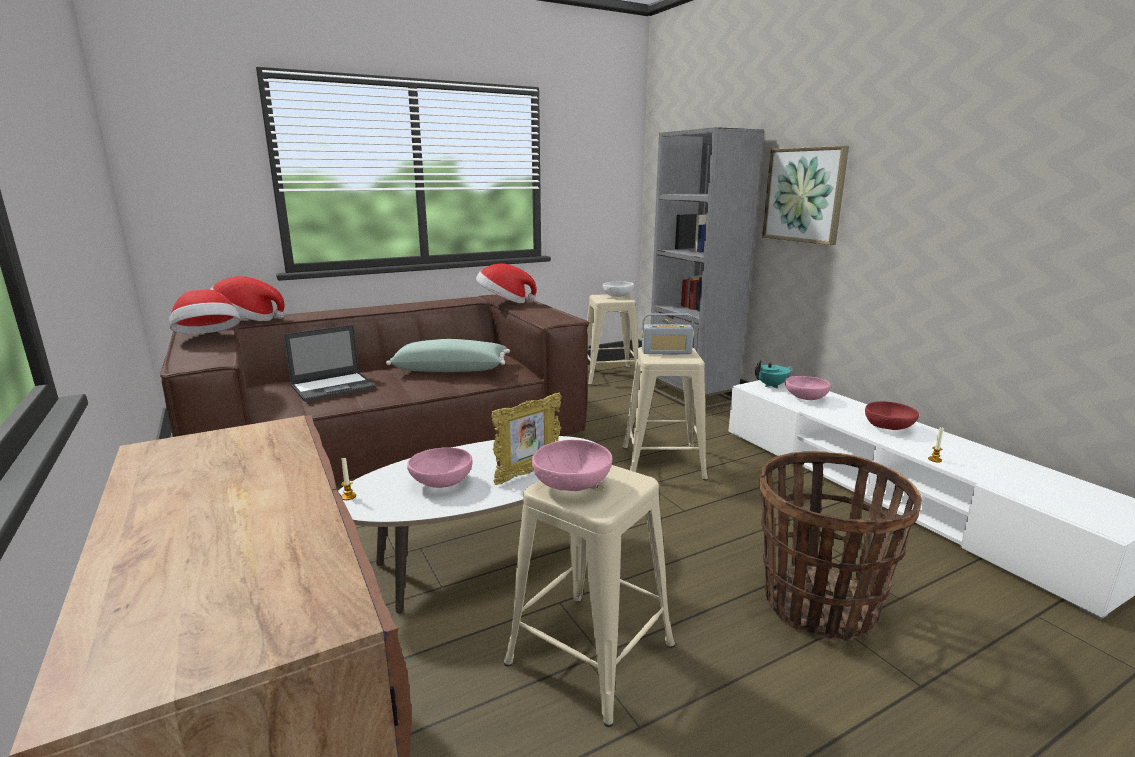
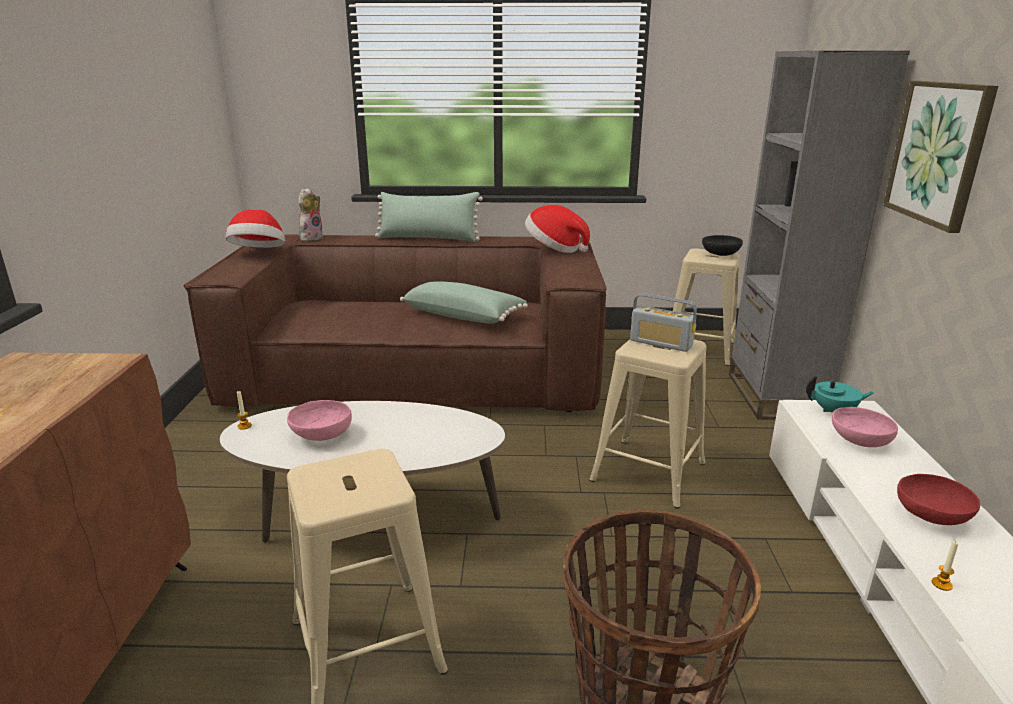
camera: 30 degrees right, 5 degrees up
hat [210,276,285,321] -> plush toy [299,188,323,241]
laptop [283,325,376,402] -> none
picture frame [491,393,562,485] -> none
pink bowl [532,440,612,491] -> none
white bowl [603,281,634,297] -> black bowl [702,235,743,256]
none -> green pillow [375,192,483,242]

